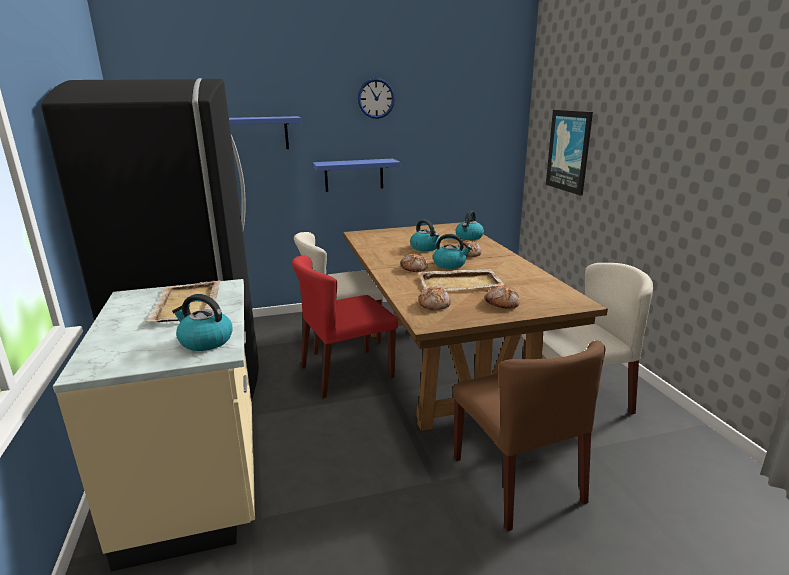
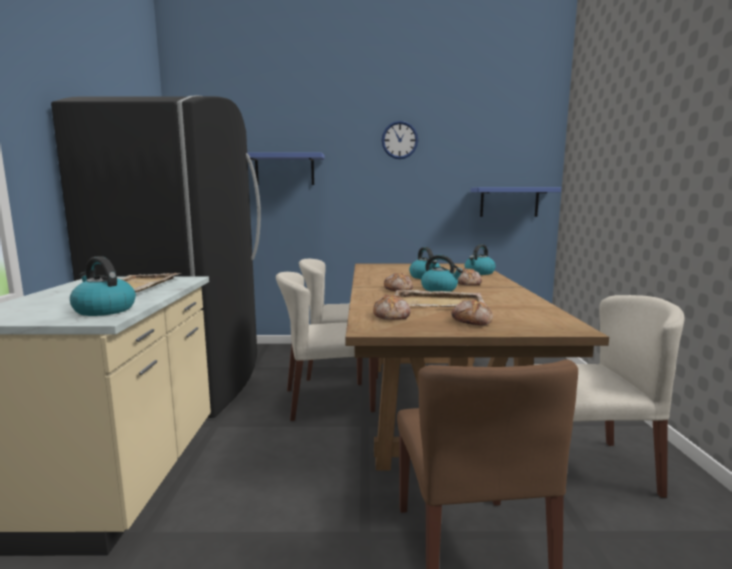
camera: 15 degrees right, 10 degrees down
red chair [292,255,398,398] -> beige chair [276,272,377,421]
blue shelf [313,159,400,192] -> blue shelf moved to [471,187,561,217]
picture [546,110,593,196] -> none

